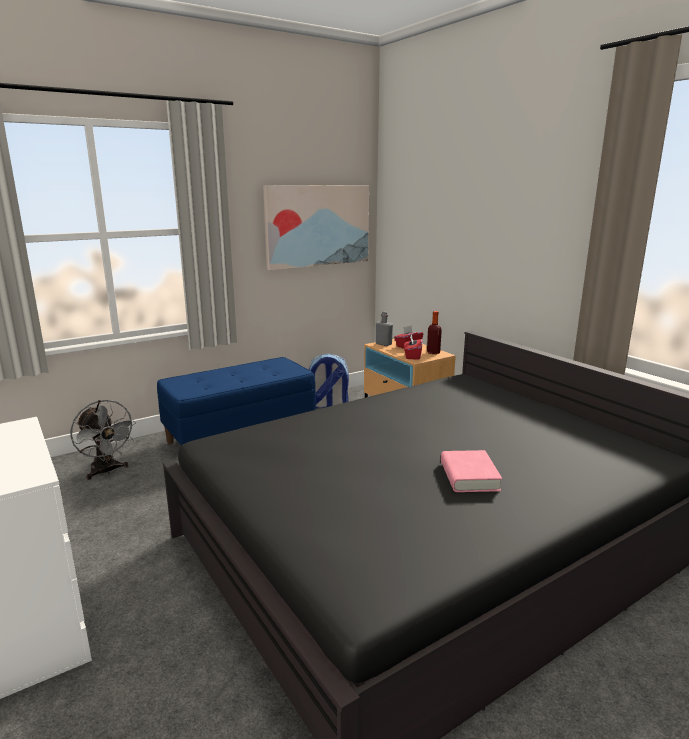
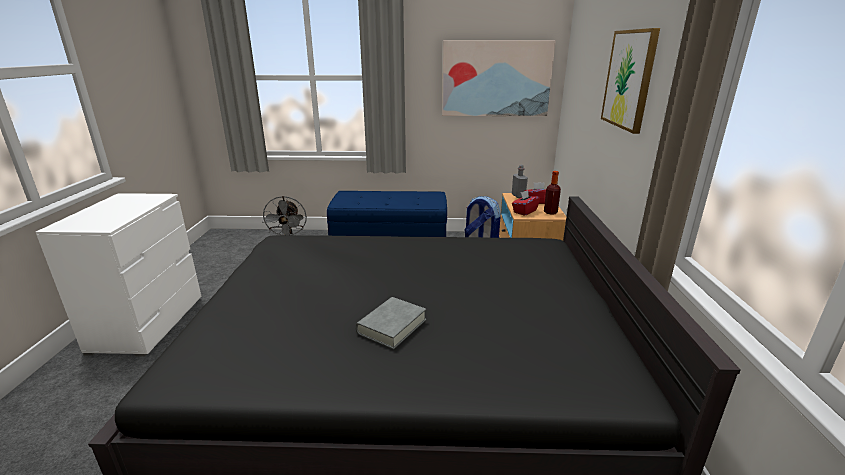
camera: 35 degrees right, 5 degrees up
pink book [441,450,502,492] -> grey book [356,297,426,349]
none -> picture [601,28,660,134]

